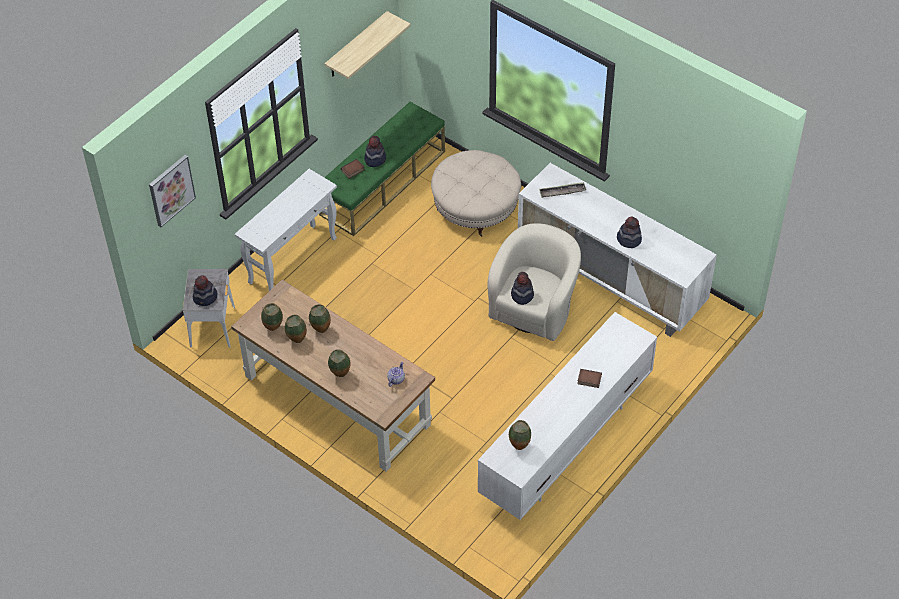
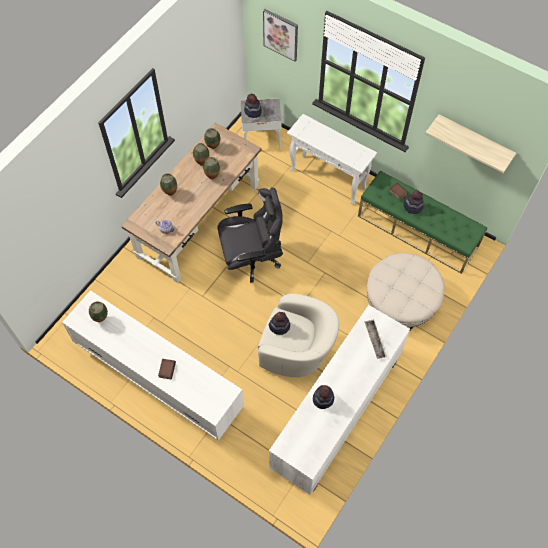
camera: 85 degrees right, 10 degrees up
none -> black office chair [217,187,283,283]

